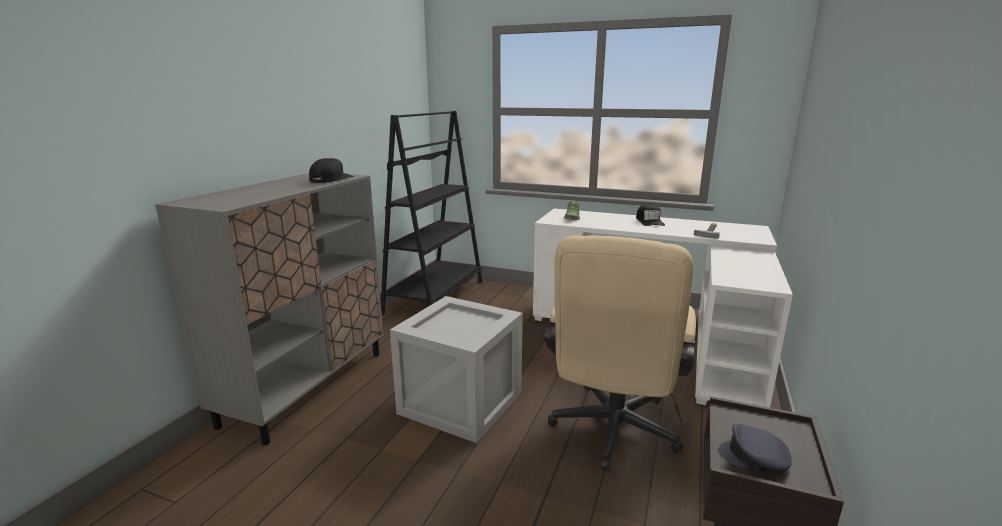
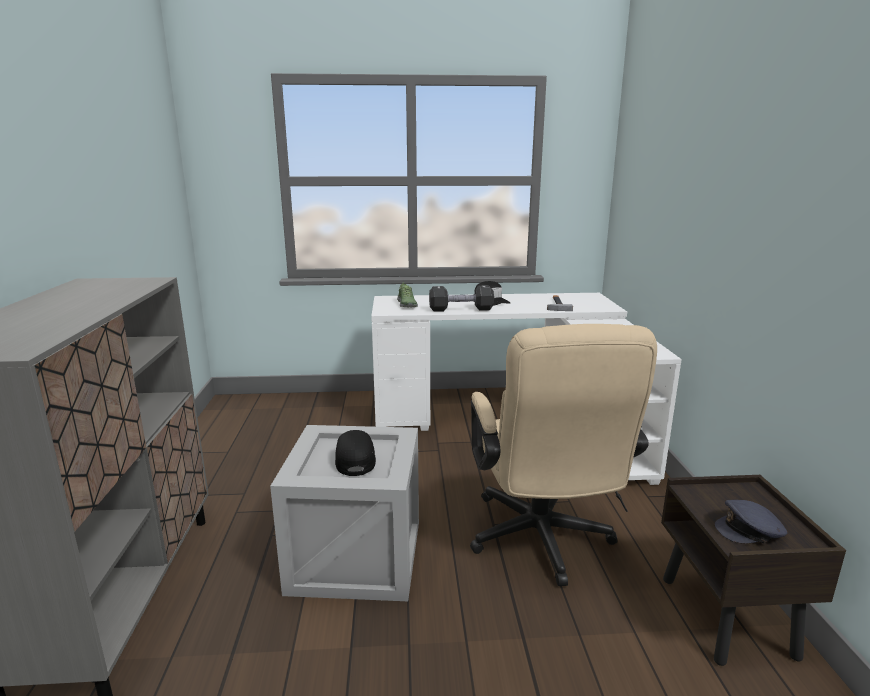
camera: 25 degrees left, 0 degrees up
black cap [309,158,354,183] -> black cap moved to [335,430,376,476]
black bookcase [380,111,483,315] -> none
none -> black dumbbell [429,285,494,312]

